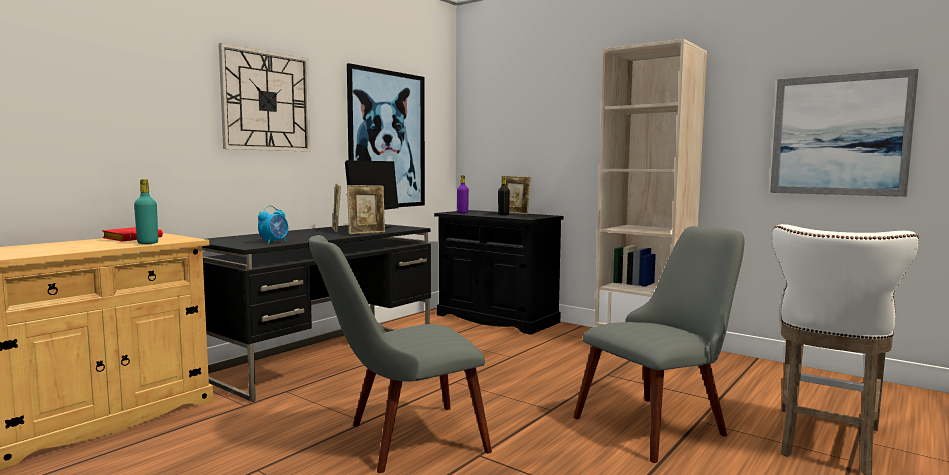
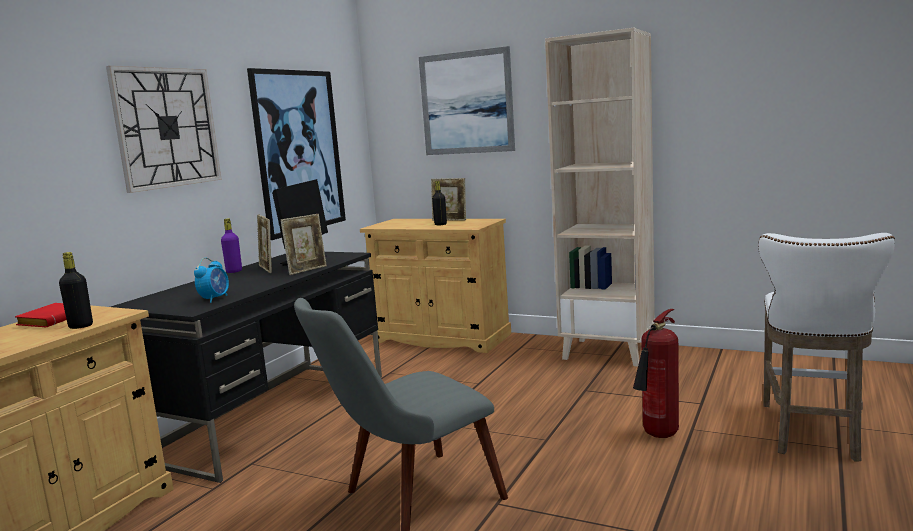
camera: 10 degrees left, 5 degrees up
turquoise bottle [134,179,158,244] -> black bottle [59,252,93,329]
black cabinet [434,210,564,335] -> beige cabinet [360,219,511,353]
purple bottle [457,175,469,213] -> purple bottle moved to [221,218,242,273]
grey chair [573,226,745,463] -> fire extinguisher [633,309,679,438]
picture [770,69,919,197] -> picture moved to [419,46,515,155]

